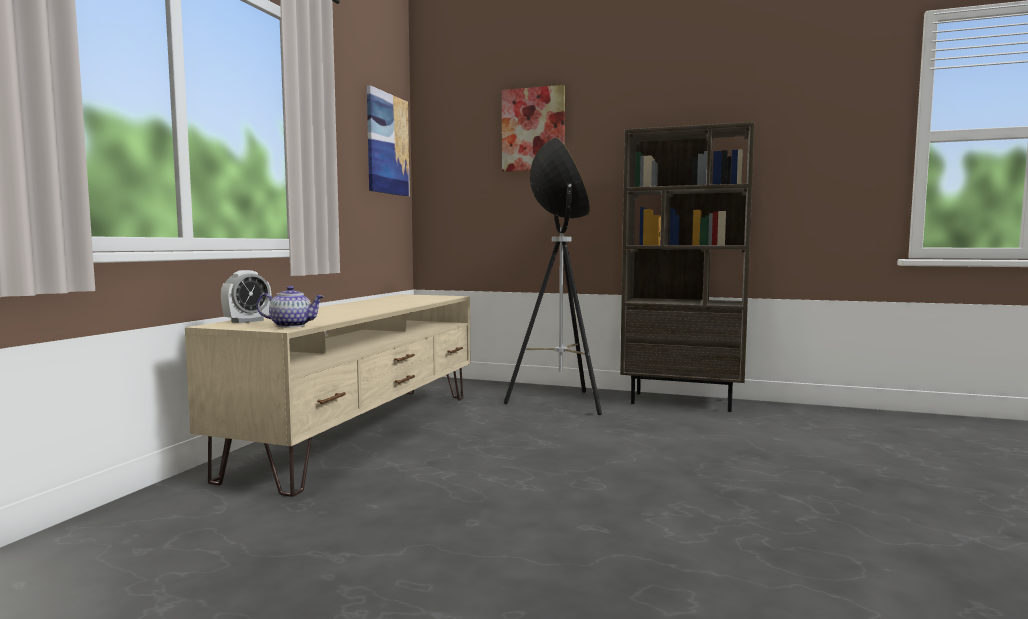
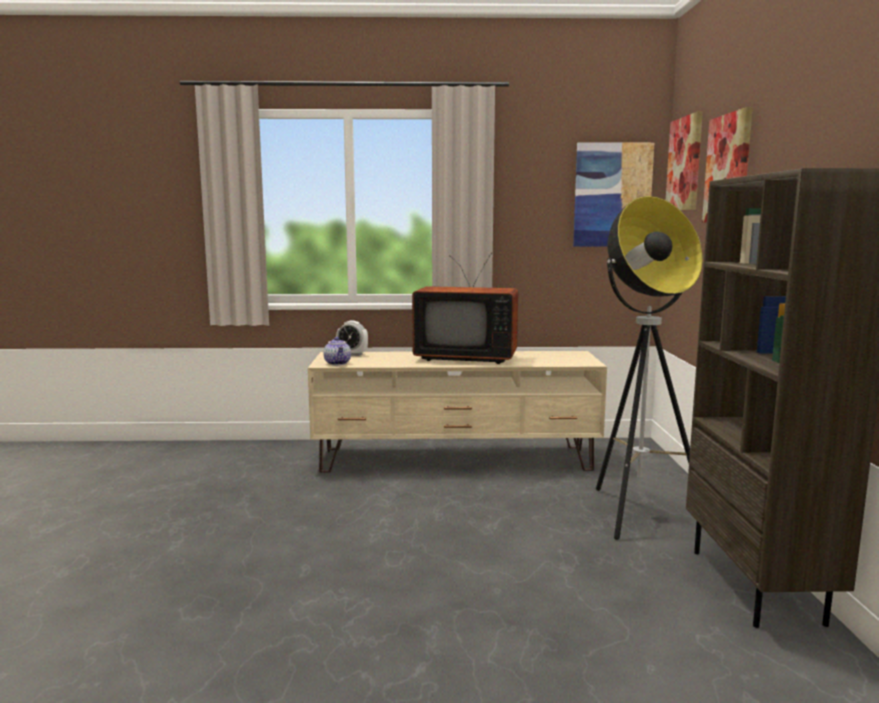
camera: 70 degrees right, 5 degrees up
none -> television [412,253,518,364]
none -> picture [666,111,703,210]

